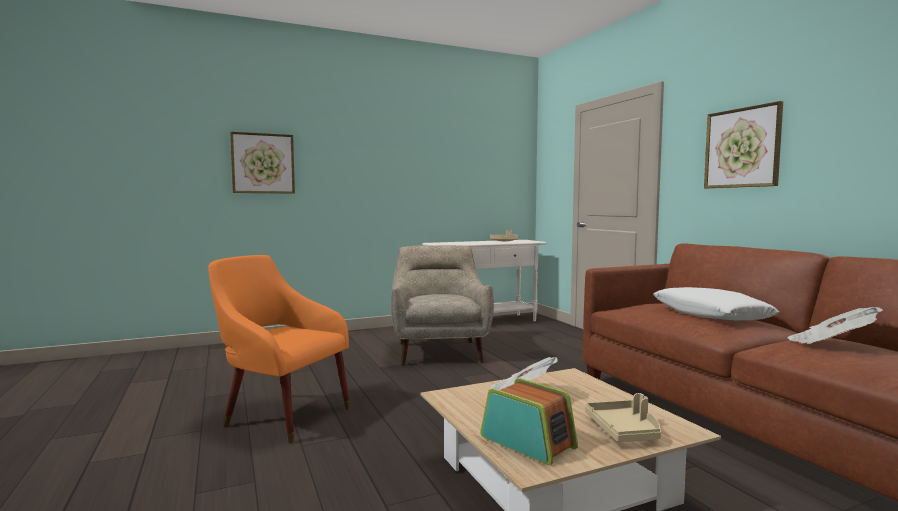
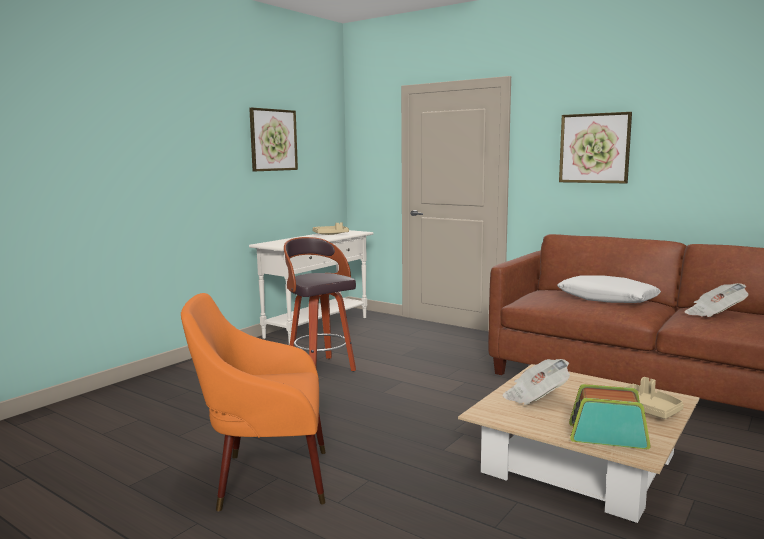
camera: 30 degrees left, 5 degrees up
picture [230,132,295,194] -> picture moved to [249,108,298,171]
beige armchair [391,245,494,366] -> stool [284,237,356,372]

